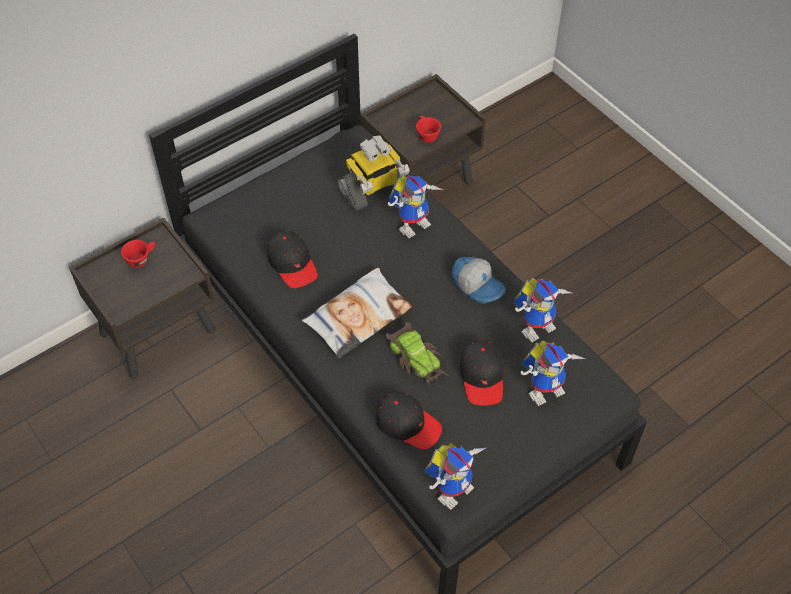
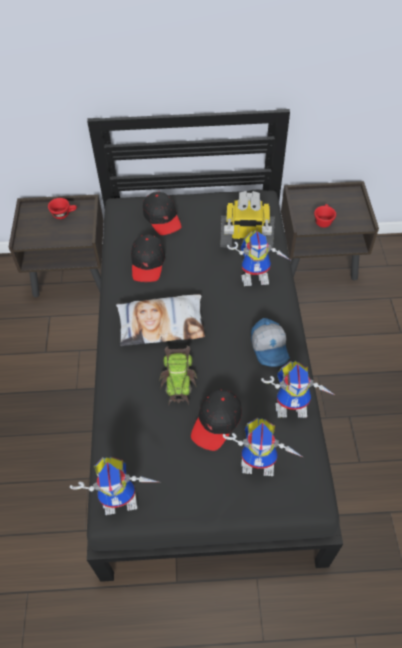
camera: 35 degrees right, 0 degrees up
black cap [376,391,442,449] -> black cap moved to [143,192,182,235]

